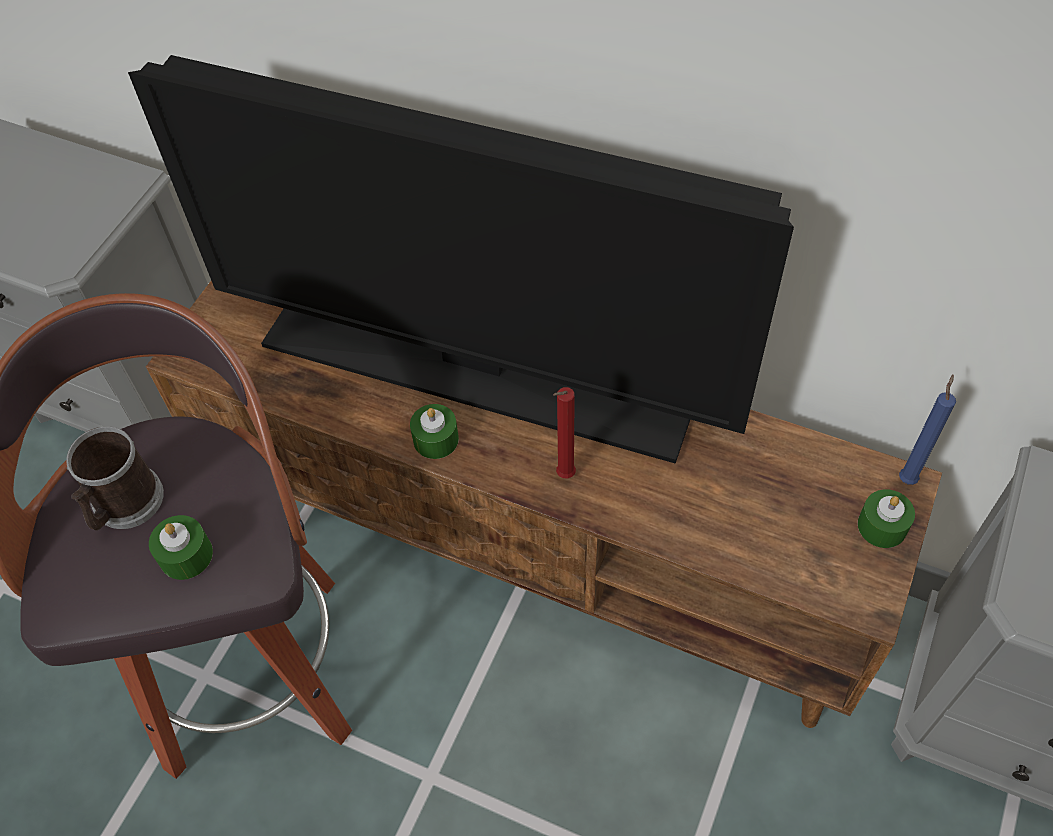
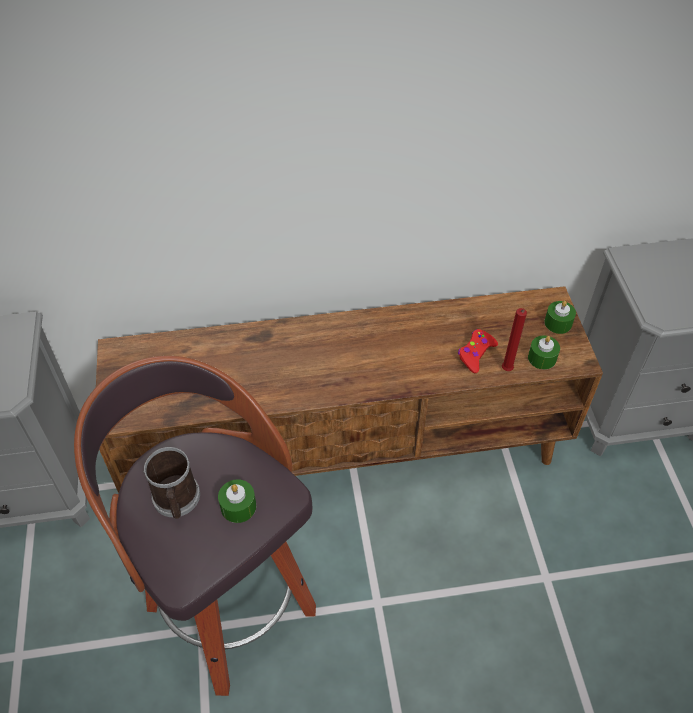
camera: 35 degrees left, 5 degrees down
television [128,55,794,464] -> none
green candle [410,404,459,459] -> green candle moved to [528,336,560,370]
red candle [553,387,576,478] -> red candle moved to [502,308,527,371]
blue candle [899,374,956,485] -> none
none -> red game controller [458,329,498,373]

